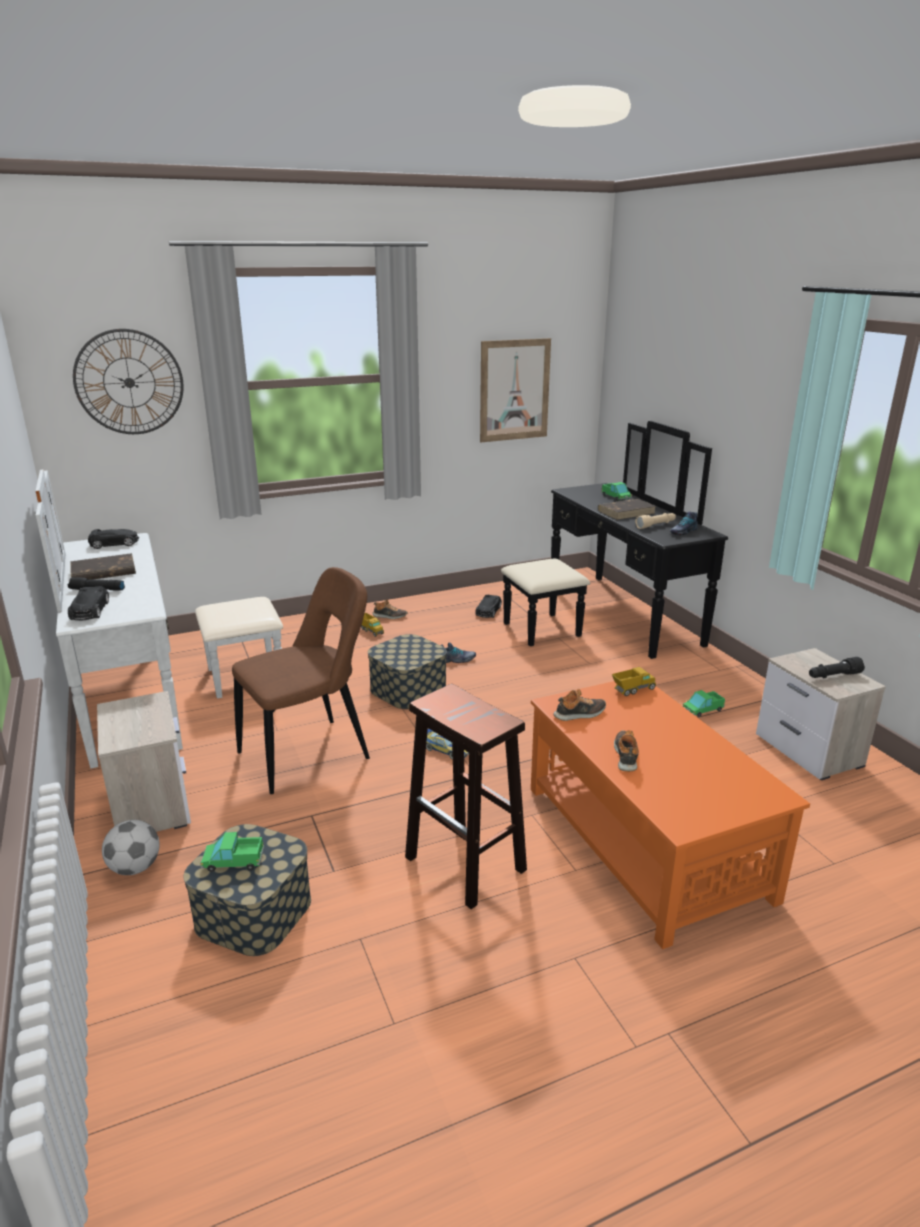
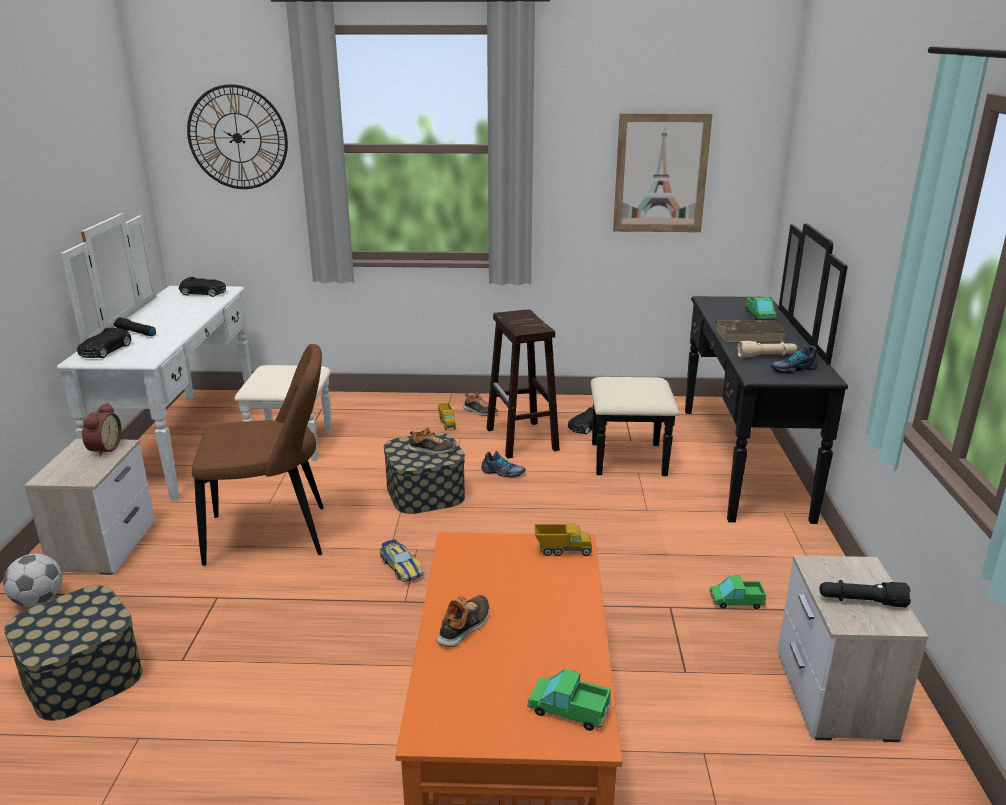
camera: 25 degrees right, 0 degrees up
brown book [71,553,136,580] -> none
toy truck [200,832,264,872] -> toy truck moved to [527,669,611,731]
brown stool [405,684,527,909] -> brown stool moved to [486,309,560,459]
shoe [553,689,606,721] -> shoe moved to [408,427,456,454]
none -> alarm clock [82,403,122,457]

